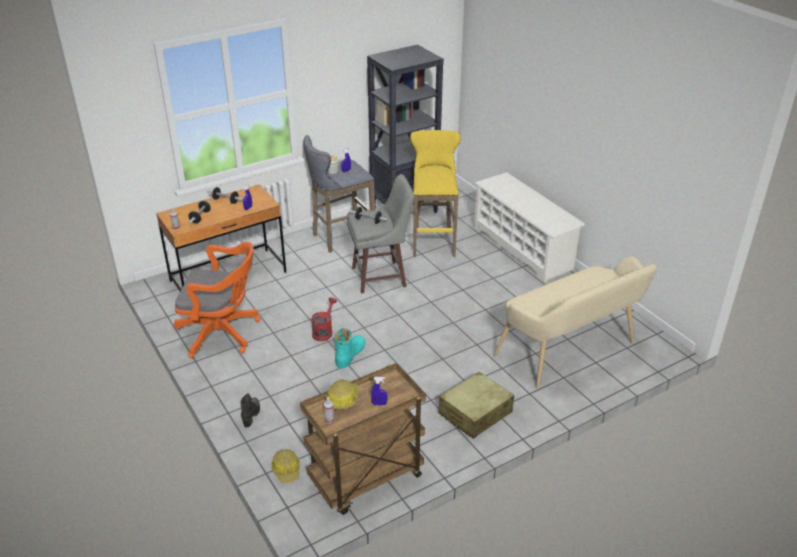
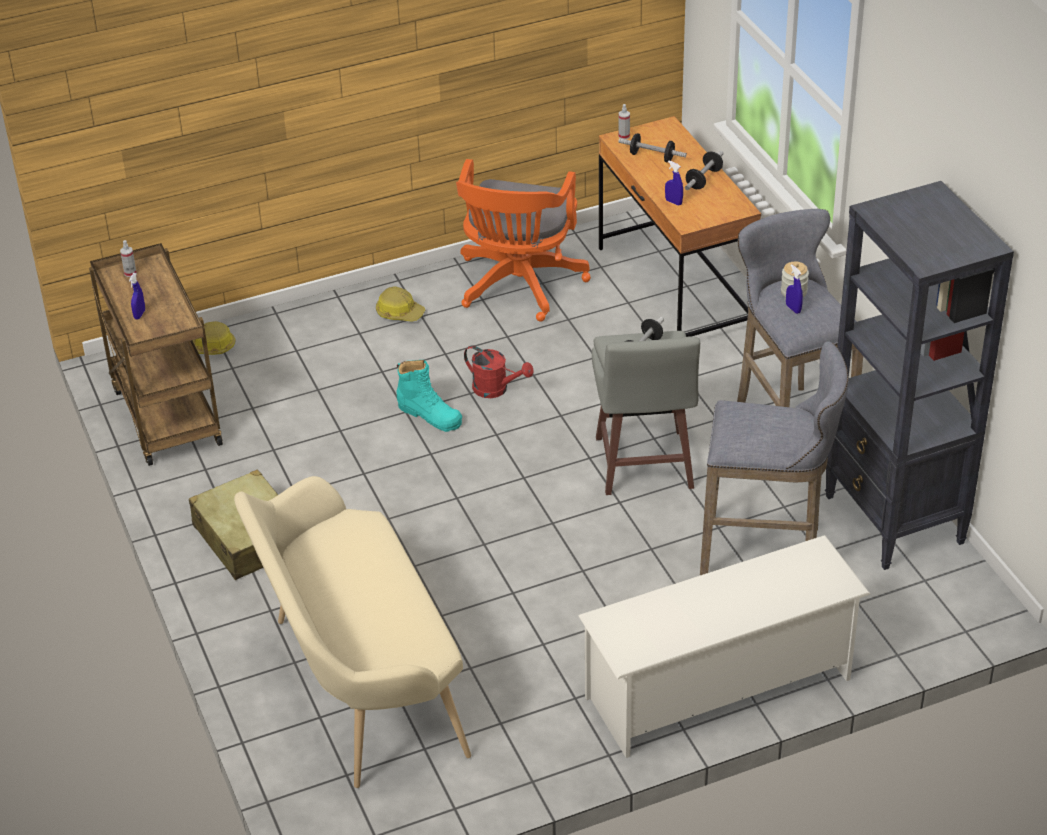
camera: 100 degrees right, 5 degrees up
black boot [241,393,260,428] -> none
hard hat [326,379,359,410] -> hard hat moved to [376,287,426,322]
yellow stool [410,130,461,257] -> grey stool [700,341,849,575]

